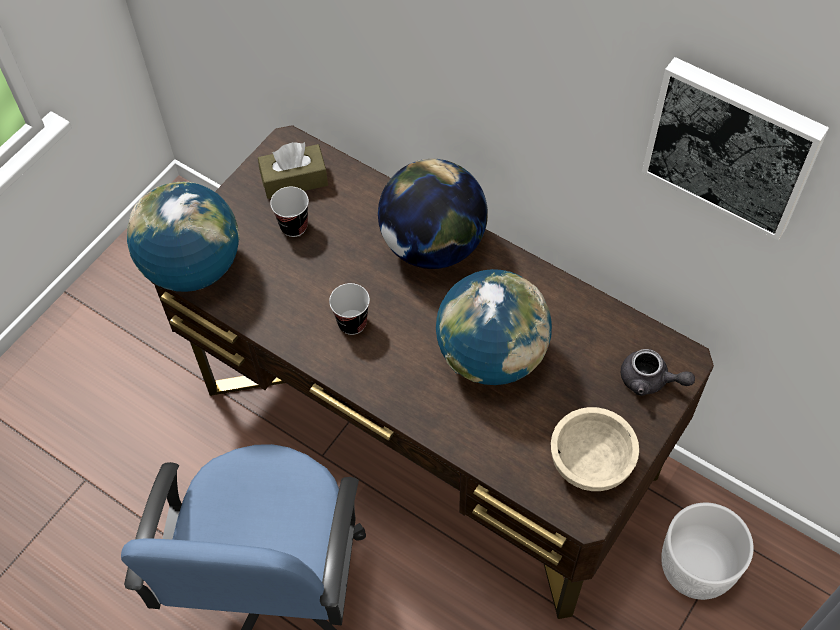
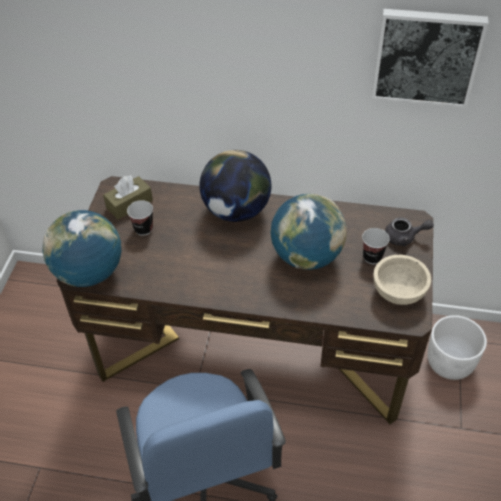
camera: 25 degrees left, 10 degrees down
cup [329,283,370,335] -> cup moved to [362,228,390,264]

